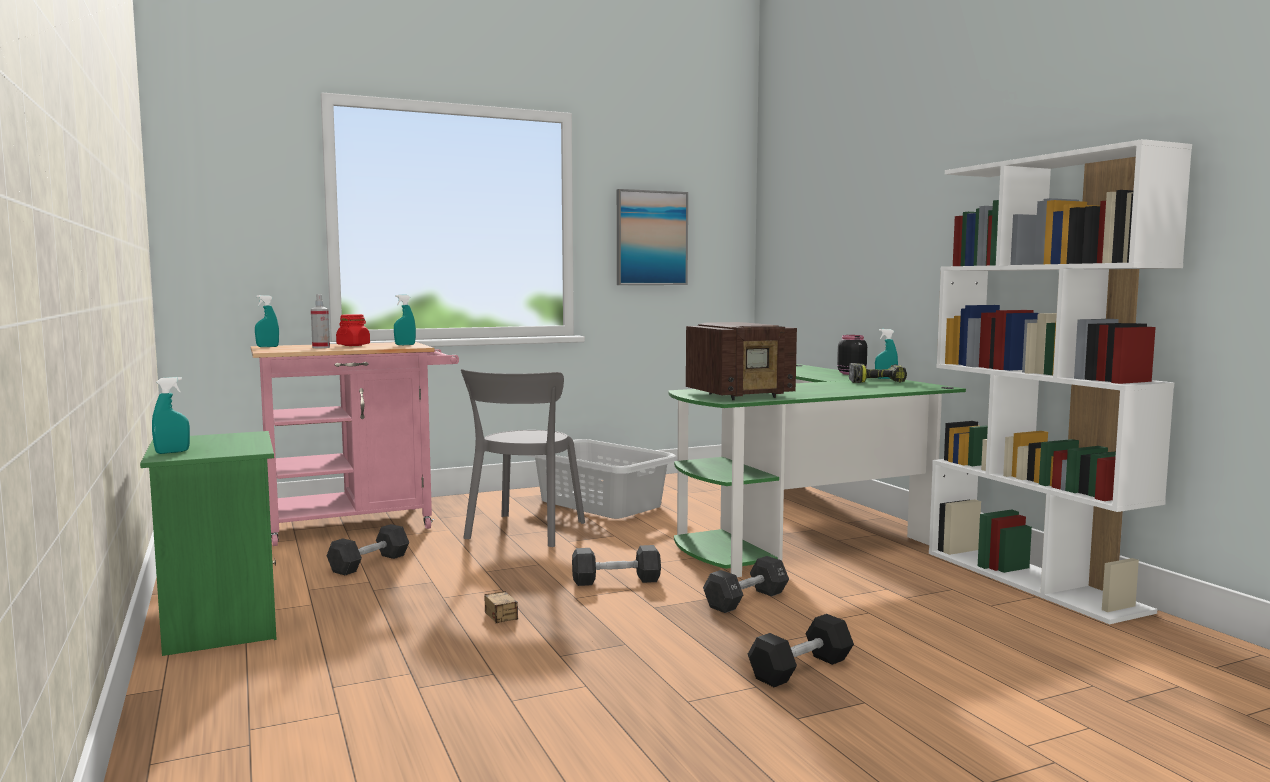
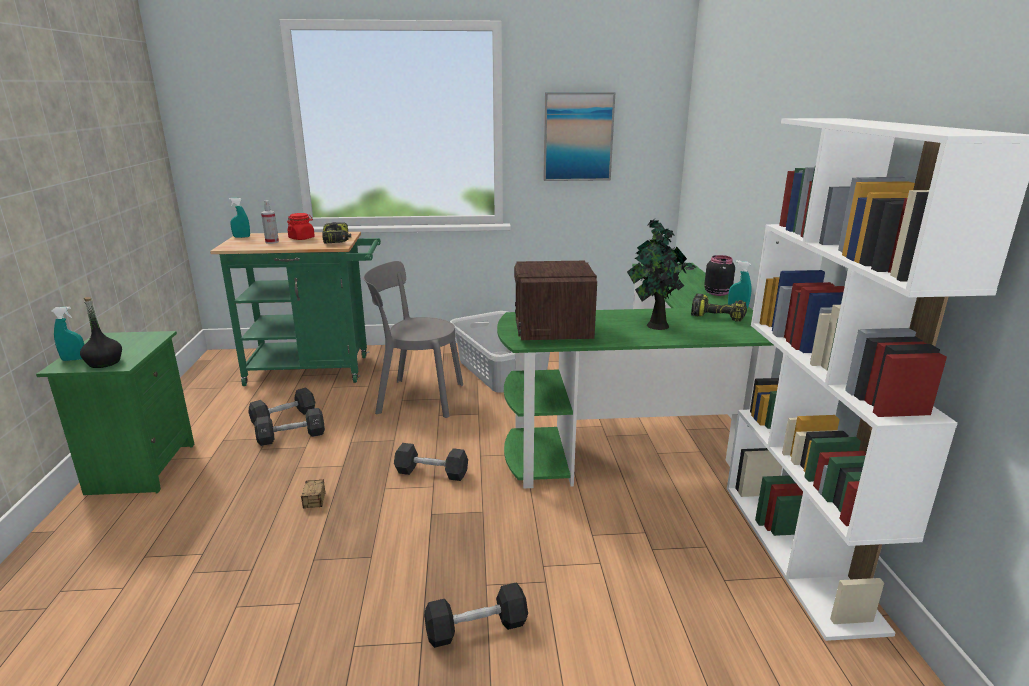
camera: 20 degrees right, 15 degrees up
pink cart [251,342,459,546] -> green cart [210,232,381,386]
turquoise spray bottle [394,295,416,345] -> power drill [322,222,351,243]
grey chair [461,369,585,547] -> grey chair turned 60 degrees clockwise [363,261,463,418]
radio [686,322,797,400] -> radio turned 90 degrees clockwise [514,261,597,340]
black dumbbell [703,556,789,613] -> black dumbbell moved to [254,408,325,446]
none -> black bottle [80,297,122,368]
none -> potted plant [627,219,696,330]

